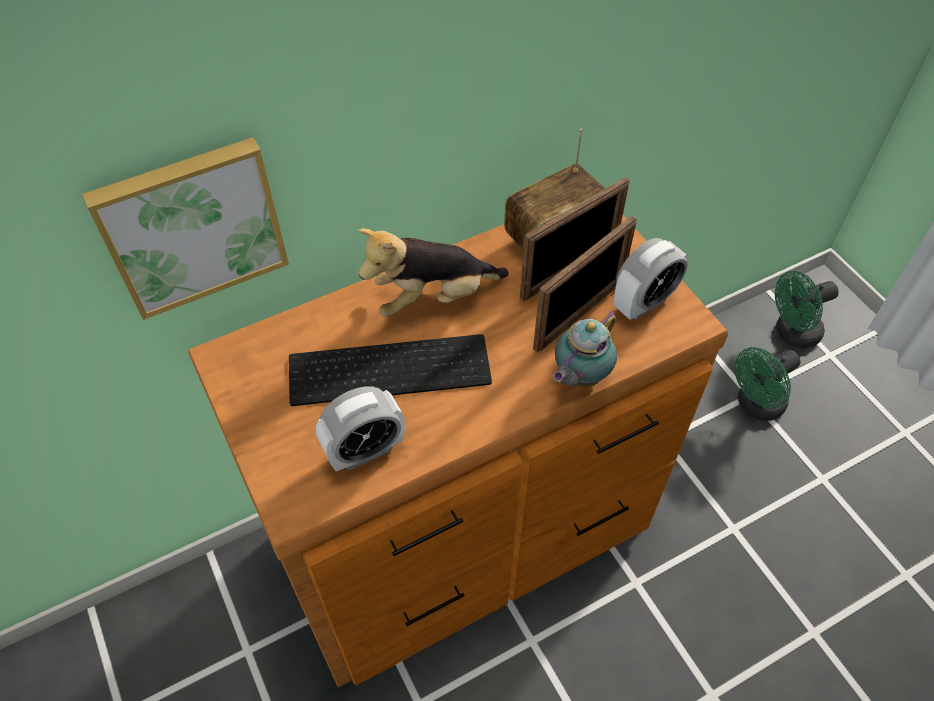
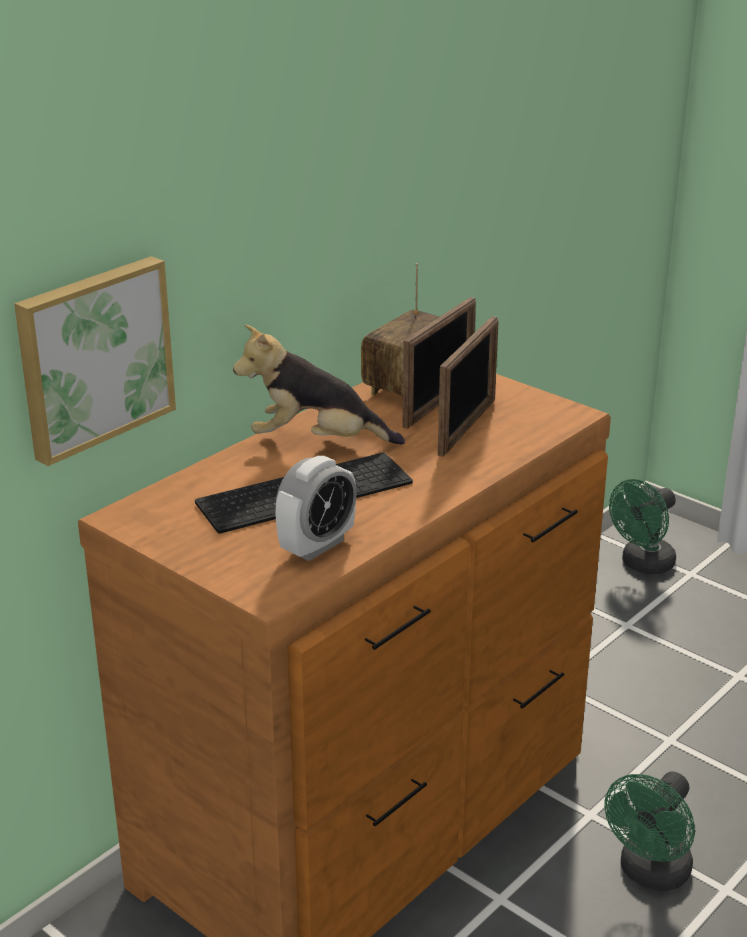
camera: 20 degrees left, 25 degrees down
plush toy [358,228,509,316] -> plush toy turned 45 degrees clockwise [233,324,405,444]
teapot [553,311,617,387] -> none
alarm clock [614,238,687,320] -> none
green fan [734,347,800,421] -> green fan moved to [604,771,695,891]

